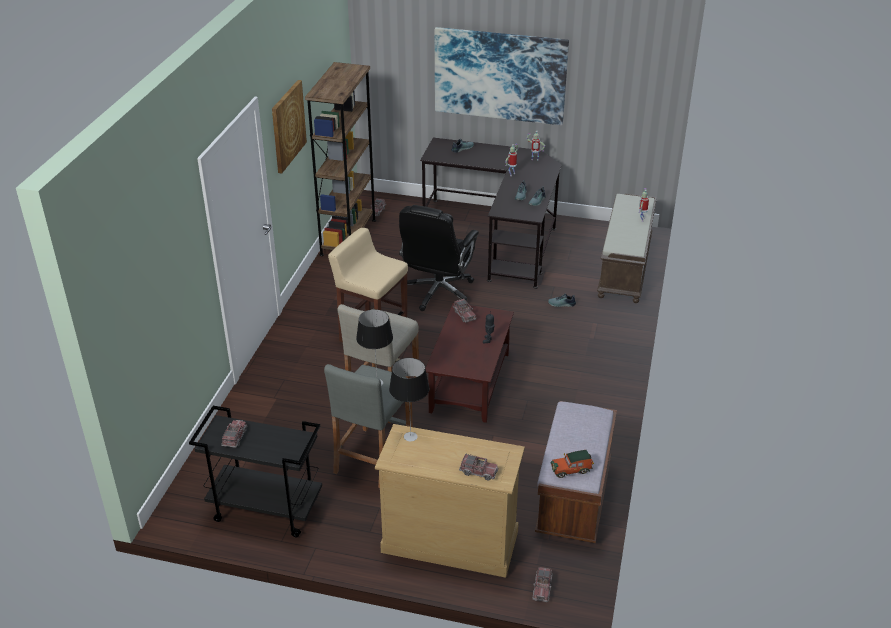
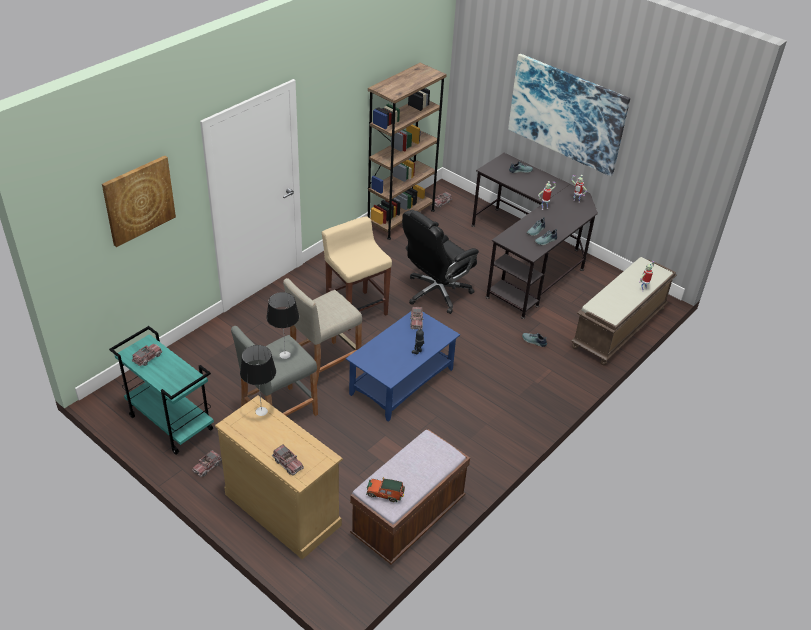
camera: 25 degrees right, 5 degrees up
black cart [189,406,322,537] -> turquoise cart [109,326,214,455]
picture [272,80,307,173] -> picture moved to [102,155,176,247]
brown coffee table [425,303,514,423] -> blue coffee table [346,311,460,422]
toy truck [532,567,553,602] -> toy truck moved to [193,450,222,477]

